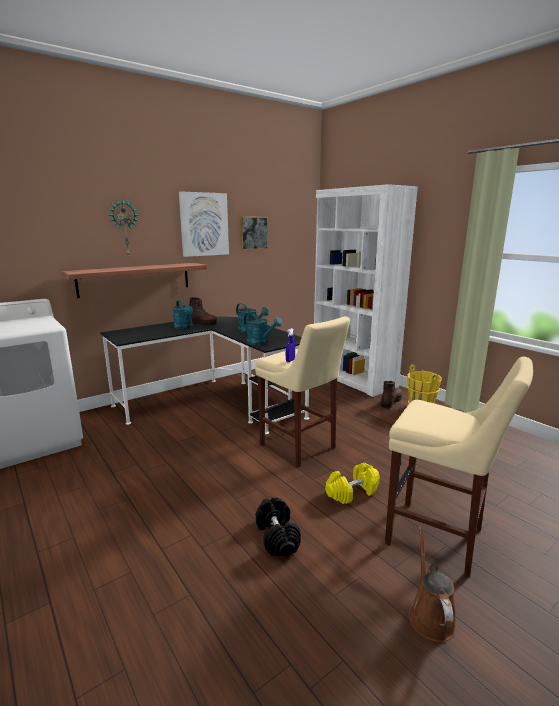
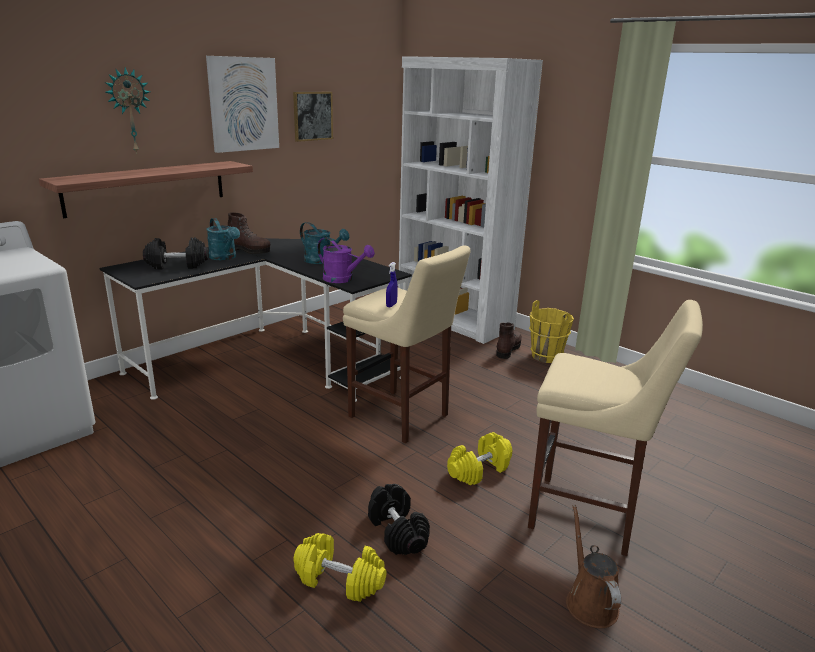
camera: 10 degrees left, 5 degrees up
turquoise watering can [244,312,282,345] -> purple watering can [317,237,375,283]
none -> black dumbbell [143,237,208,270]
none -> yellow dumbbell [293,533,387,602]

